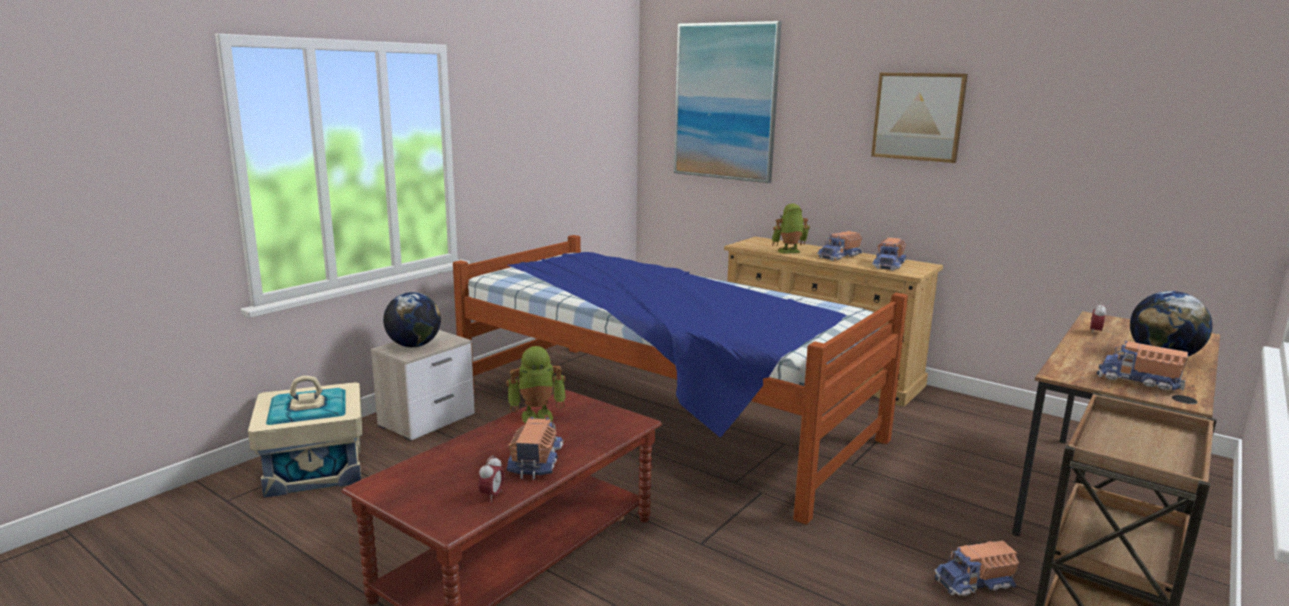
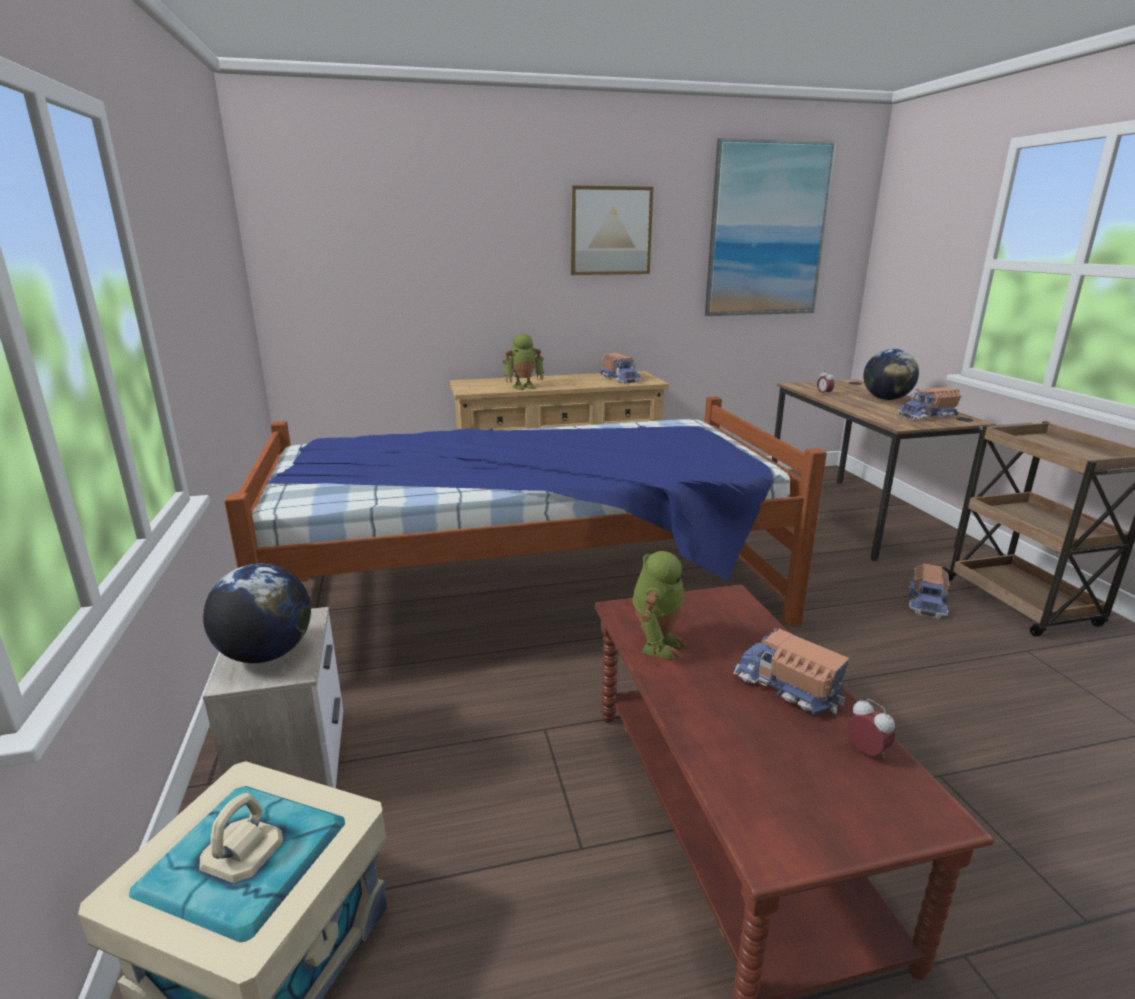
camera: 50 degrees left, 5 degrees up
picture [674,21,782,183] -> picture moved to [705,138,836,316]
toy robot [772,204,810,254] -> toy robot turned 135 degrees counterclockwise [503,333,544,391]
toy truck [817,231,862,261] -> none

